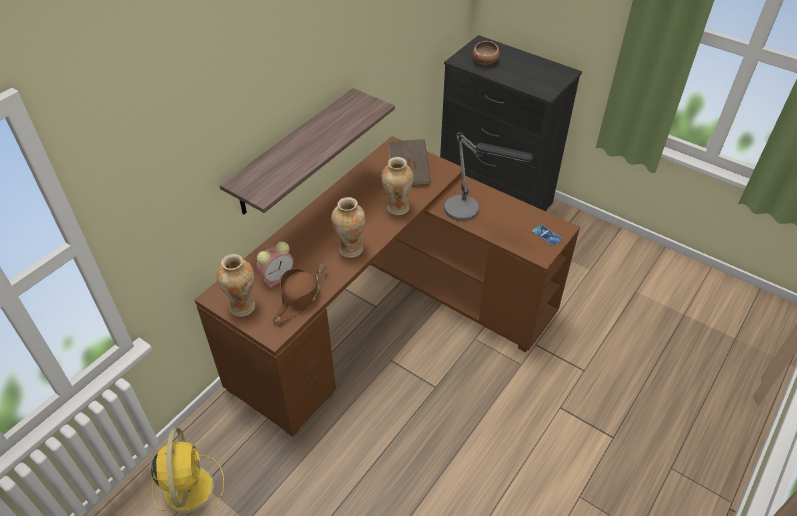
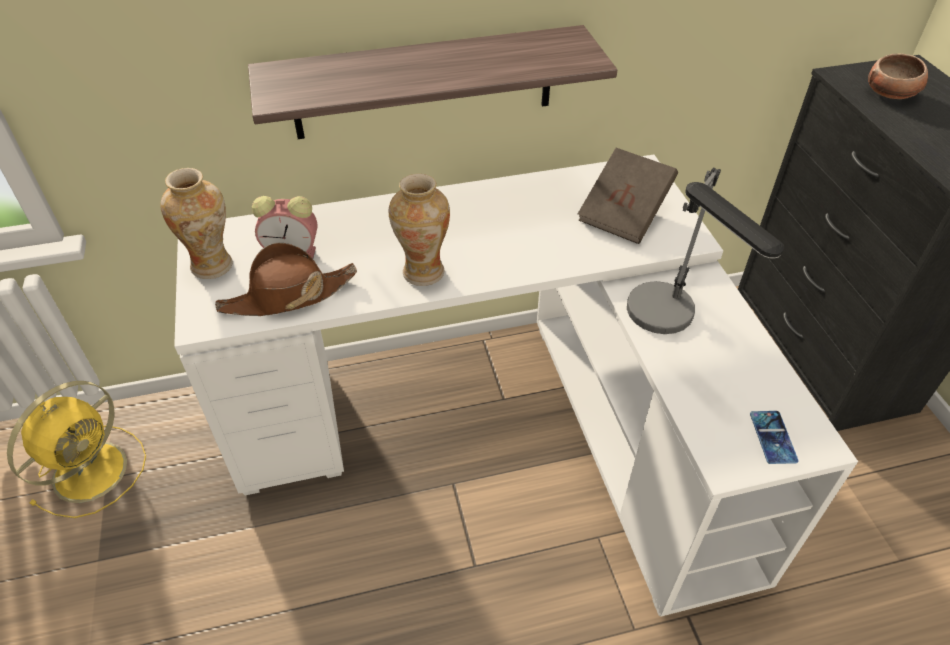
camera: 40 degrees right, 0 degrees up
brown desk [194,136,580,437] -> white desk [174,155,858,617]
vase [381,157,414,215] -> none

